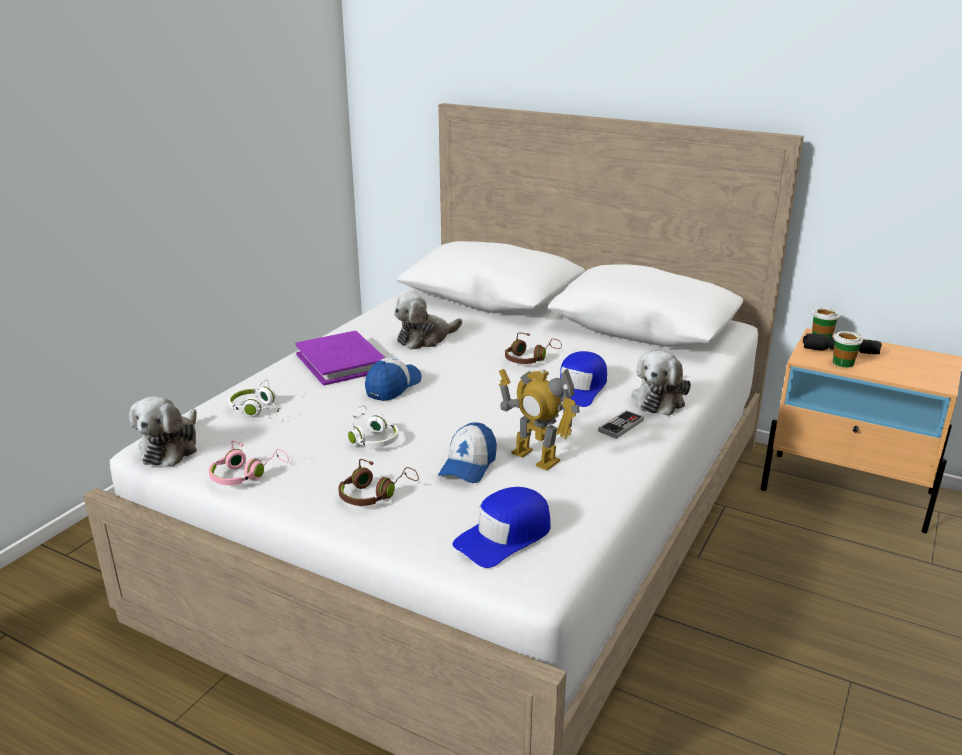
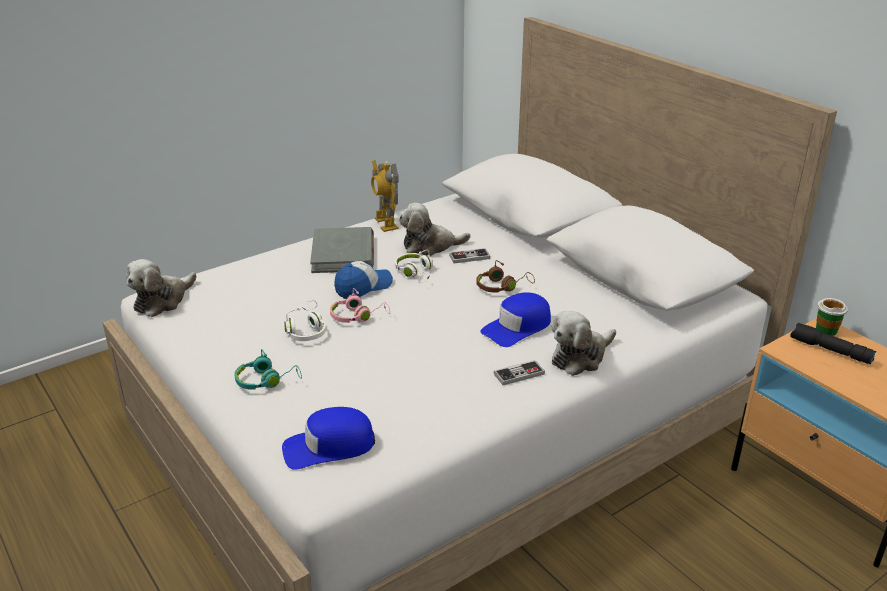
camera: 25 degrees right, 5 degrees up
pink headphones [209,441,289,485] -> pink headphones moved to [330,288,390,323]
white headphones [228,379,279,419] -> white headphones moved to [395,250,433,283]
purple book [295,331,385,386] -> grey book [310,227,374,273]
brown headphones [338,459,419,506] -> turquoise headphones [234,349,302,390]
cap [438,422,497,483] -> none
toy robot [499,368,580,471] -> toy robot moved to [371,160,399,232]
cup [833,331,863,368] -> none
none -> game controller [449,248,490,263]

